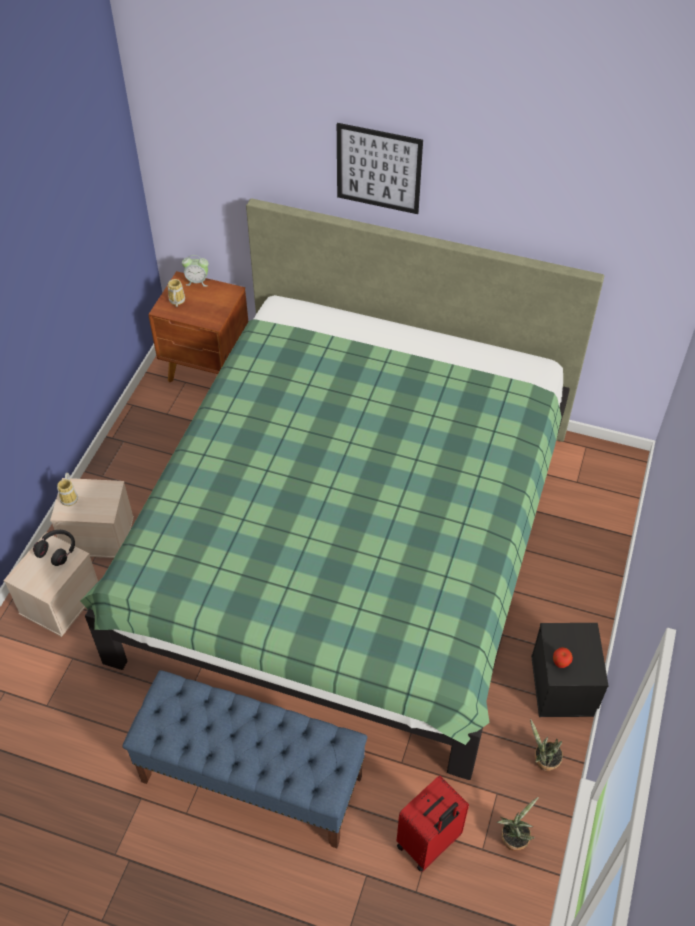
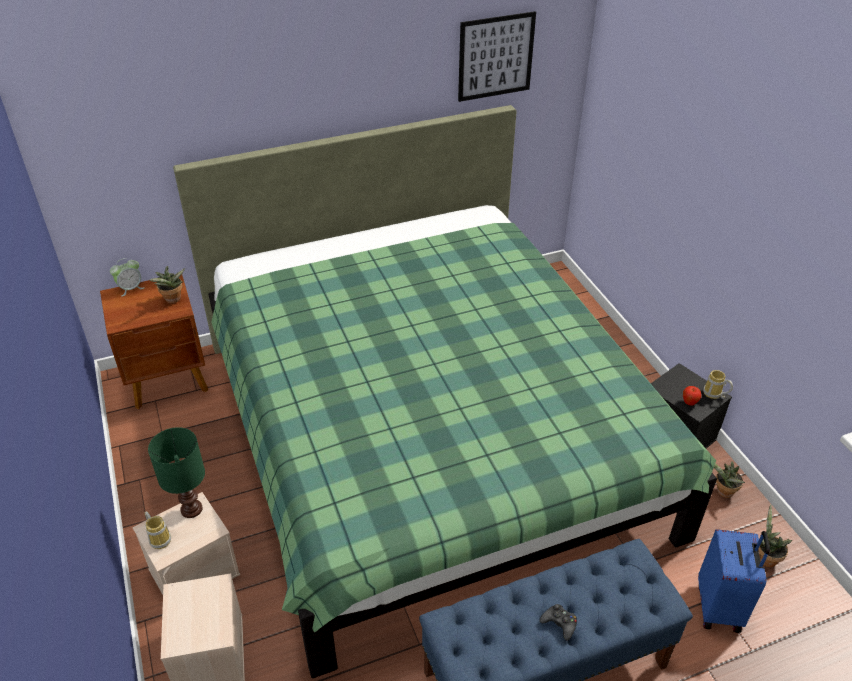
camera: 40 degrees left, 10 degrees down
black headphones [33,530,75,566] -> none
mug [168,279,185,307] -> mug moved to [703,370,733,399]
picture [337,123,423,214] -> picture moved to [458,11,536,102]
red suitcase [397,775,469,872] -> blue suitcase [698,529,770,633]
none -> green table lamp [148,427,205,518]
none -> potted plant [149,266,185,304]
none -> black game controller [540,604,577,641]

